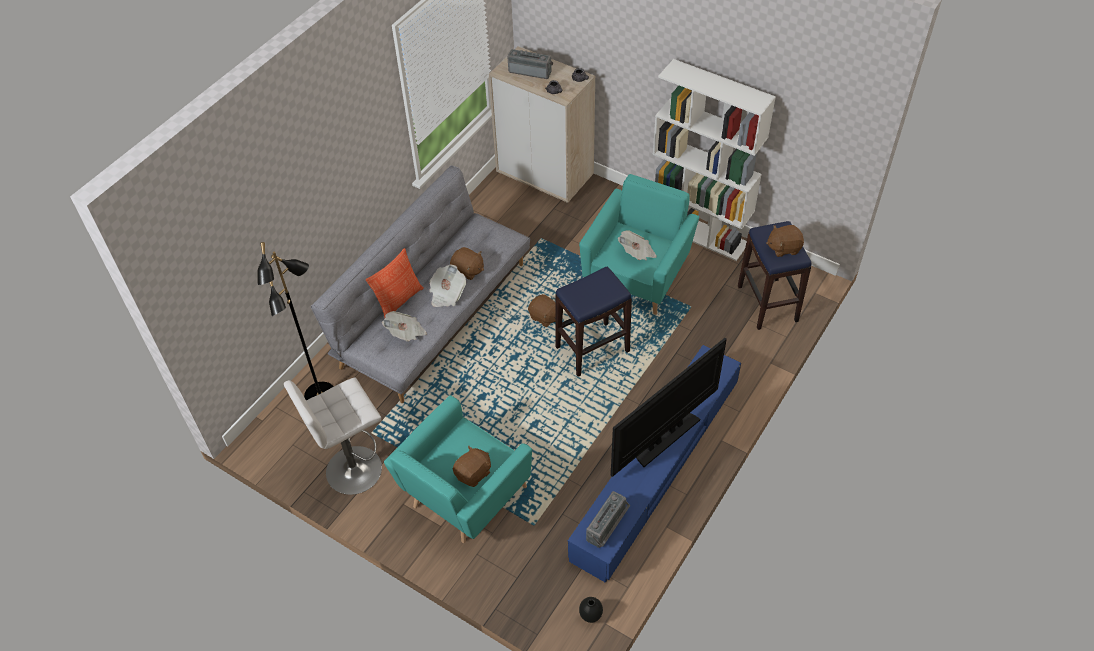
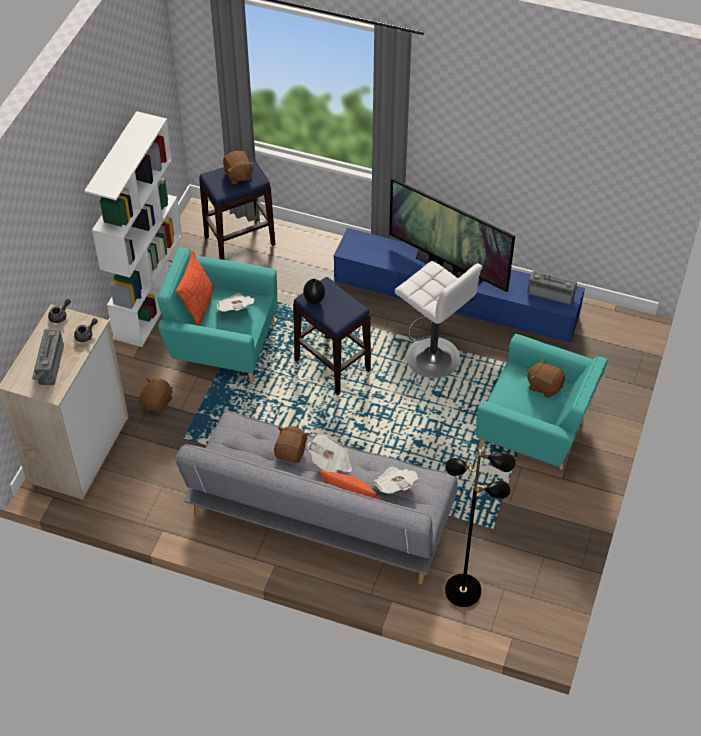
camera: 105 degrees left, 0 degrees up
white stool [284,377,382,495] -> white stool moved to [395,261,482,378]
brown plush toy [528,294,555,327] -> brown plush toy moved to [139,378,173,413]
black vase [579,597,603,623] -> black vase moved to [303,278,325,304]
none -> orange pillow [176,251,215,326]

